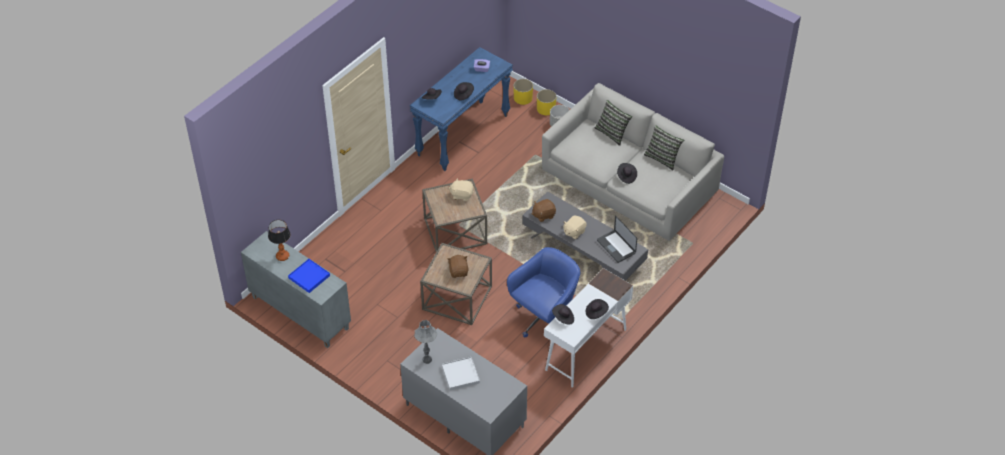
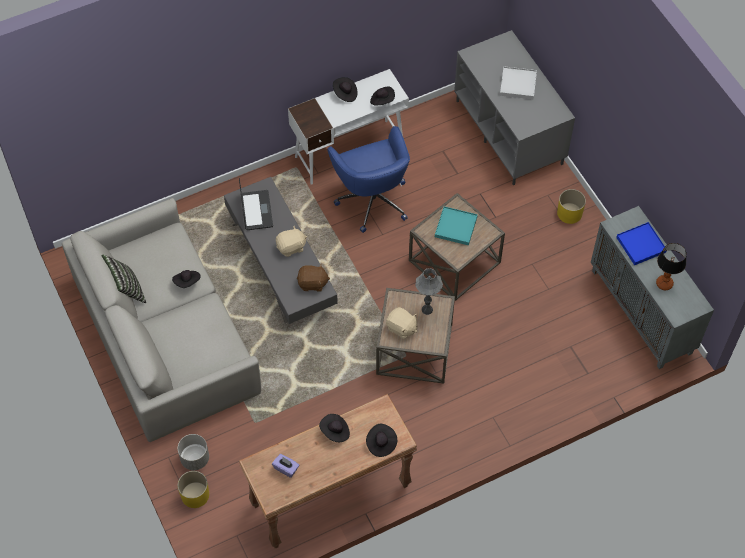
camera: 155 degrees left, 10 degrees up
blue console table [410,47,513,171] -> brown console table [239,394,417,549]
grey table lamp [414,320,437,364] -> grey table lamp moved to [415,268,443,315]
brown plush toy [447,255,468,278] -> turquoise tray [435,206,478,245]
blue office chair [507,247,580,337] -> blue office chair turned 90 degrees counterclockwise [327,126,410,233]
yellow planter [513,79,533,105] -> yellow planter moved to [557,189,586,224]
pillow [595,100,632,146] -> none

